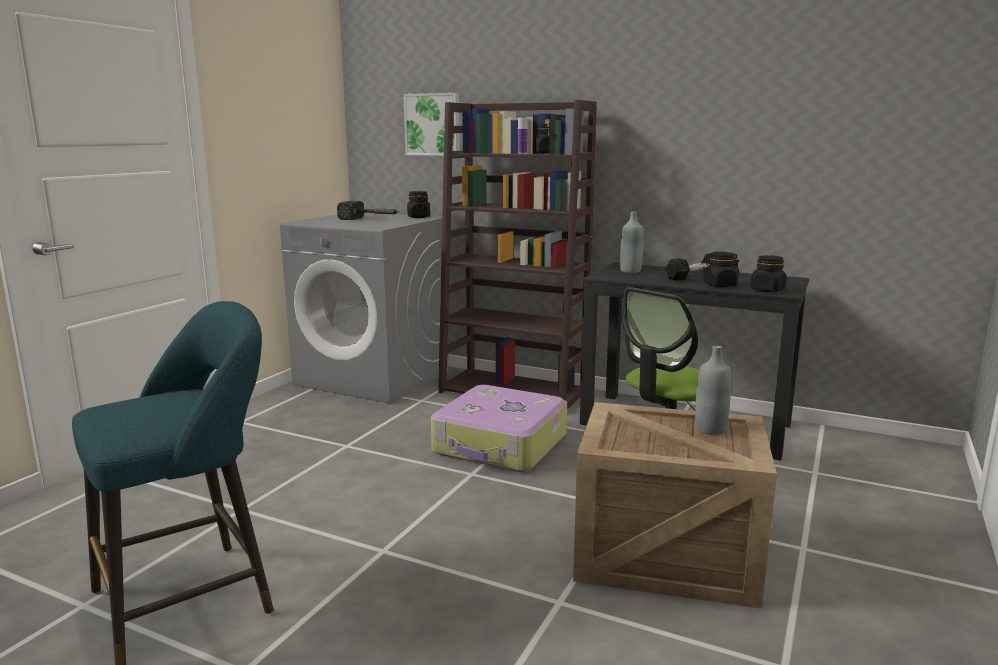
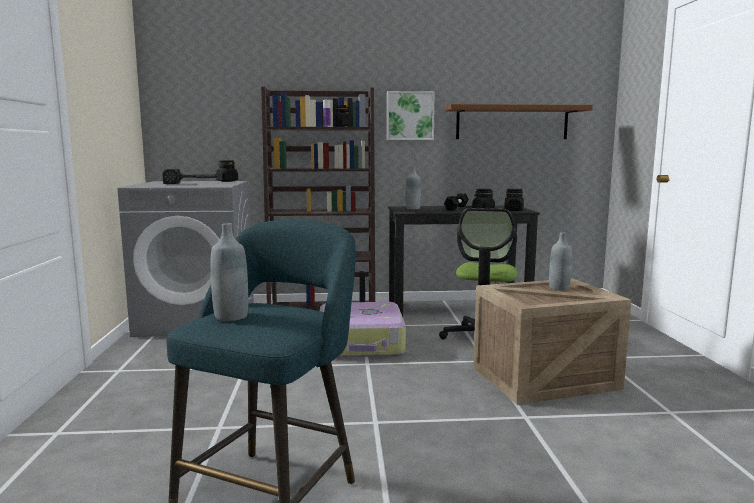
camera: 30 degrees left, 5 degrees down
picture [403,93,460,156] -> picture moved to [387,91,435,140]
none -> grey bottle [211,223,248,321]
none -> brown shelf [445,104,593,139]

